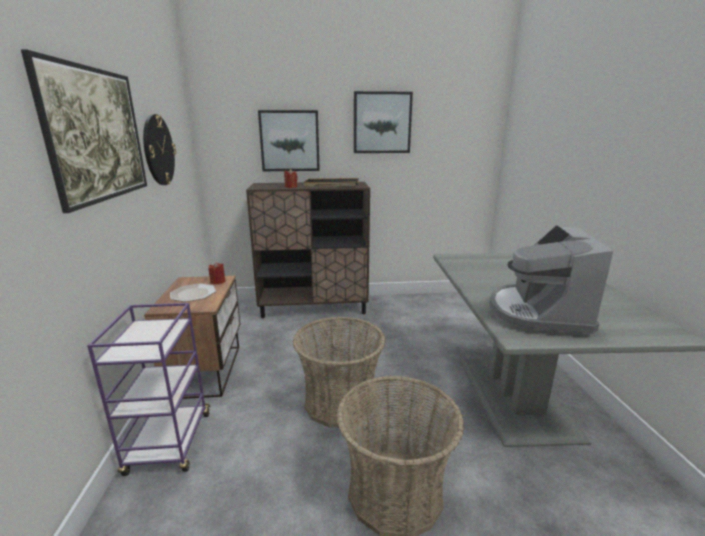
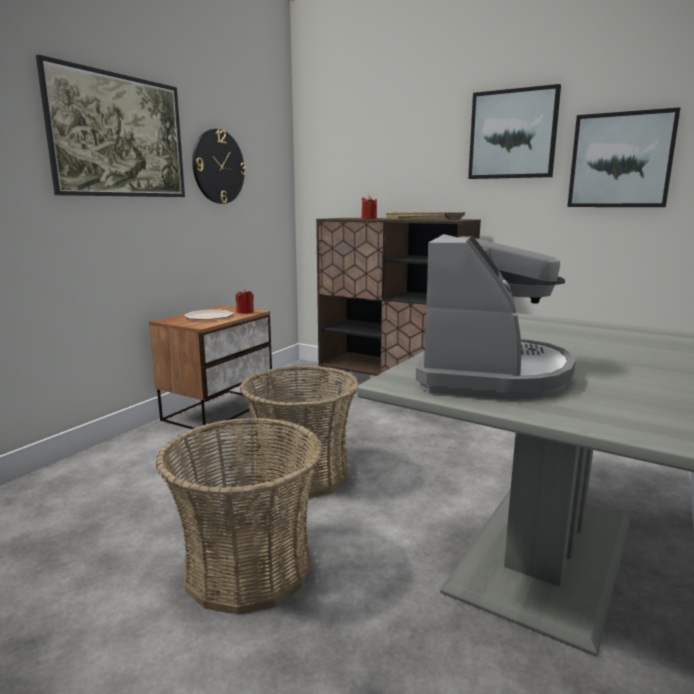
camera: 35 degrees right, 5 degrees down
purple cart [87,303,211,476] -> none
picture [258,110,320,171] -> picture moved to [567,107,681,207]
coffee machine [489,225,613,337] -> coffee machine turned 150 degrees clockwise [416,234,575,399]

